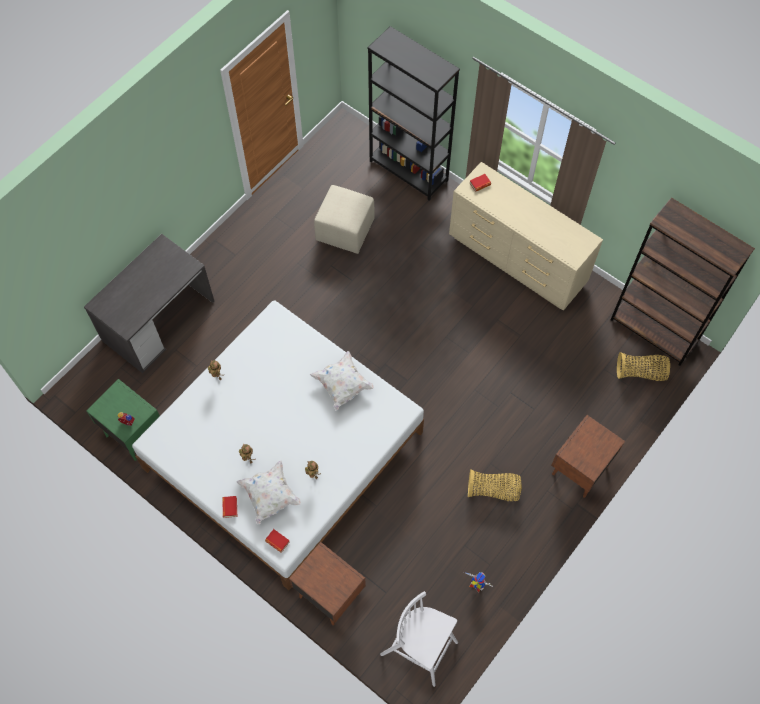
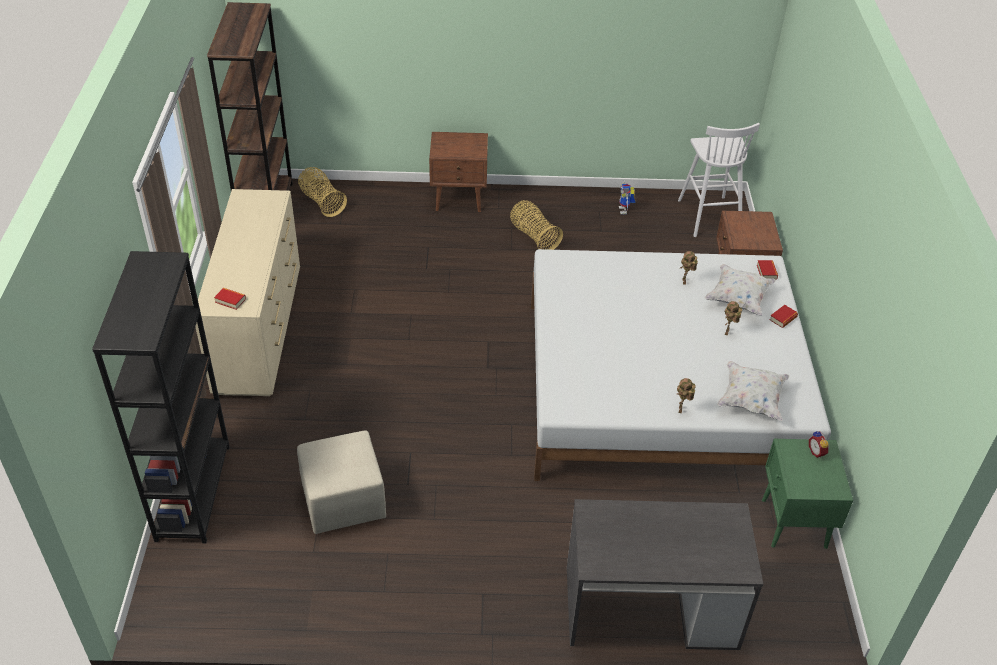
camera: 130 degrees left, 20 degrees down
white pillow [310,351,374,411] -> white pillow moved to [717,361,789,421]

